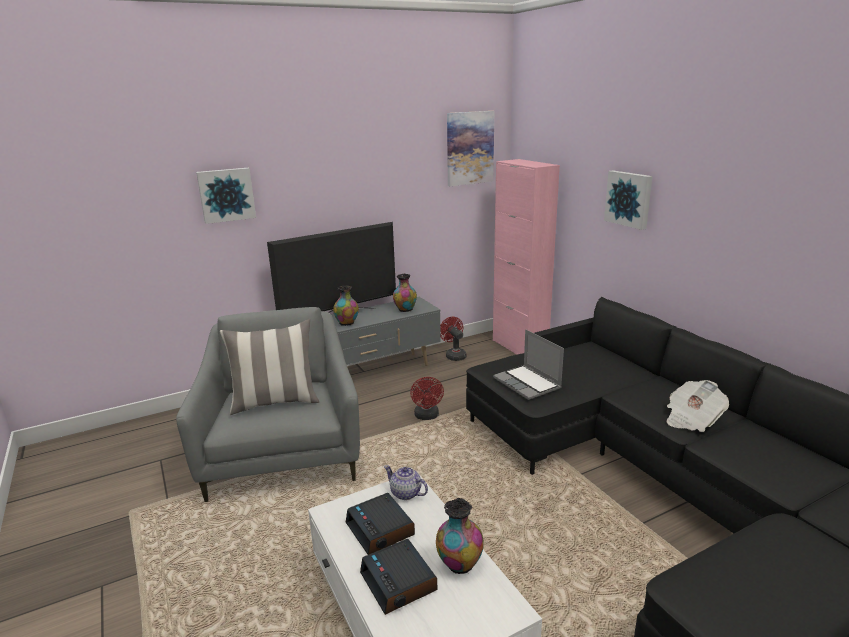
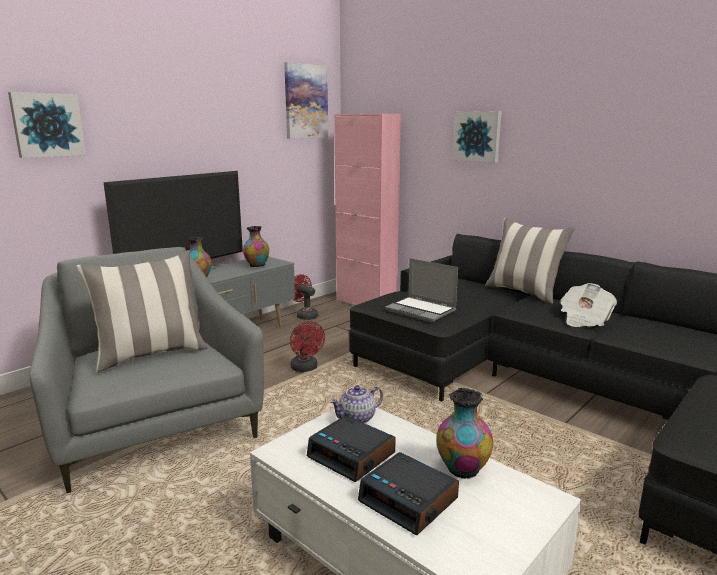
camera: 20 degrees left, 5 degrees down
teapot [384,465,428,500] -> teapot turned 45 degrees counterclockwise [330,385,383,423]
none -> pillow [485,218,575,304]

